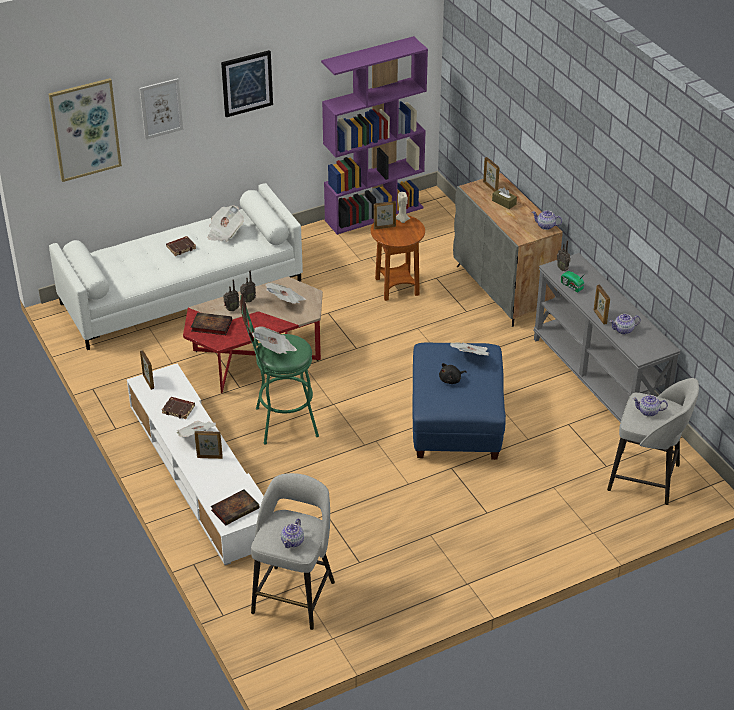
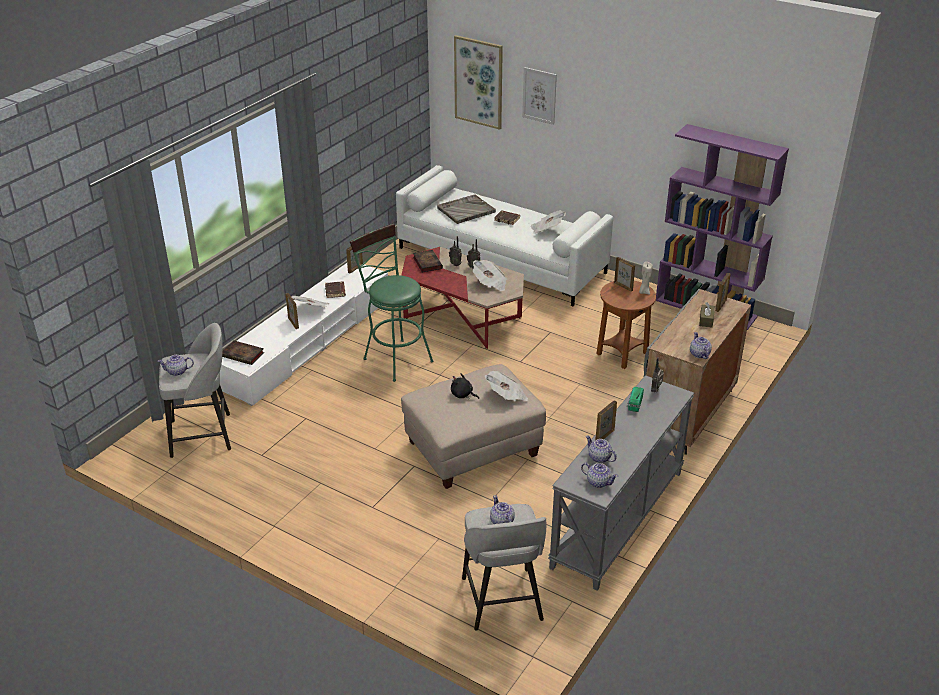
camera: 60 degrees right, 5 degrees down
picture [221,50,273,117] -> none
newspaper [252,326,297,354] -> none
blue ottoman [413,343,506,460] -> beige ottoman [401,364,546,489]
none -> grey tray [437,194,496,224]
none -> teapot [581,463,618,488]

